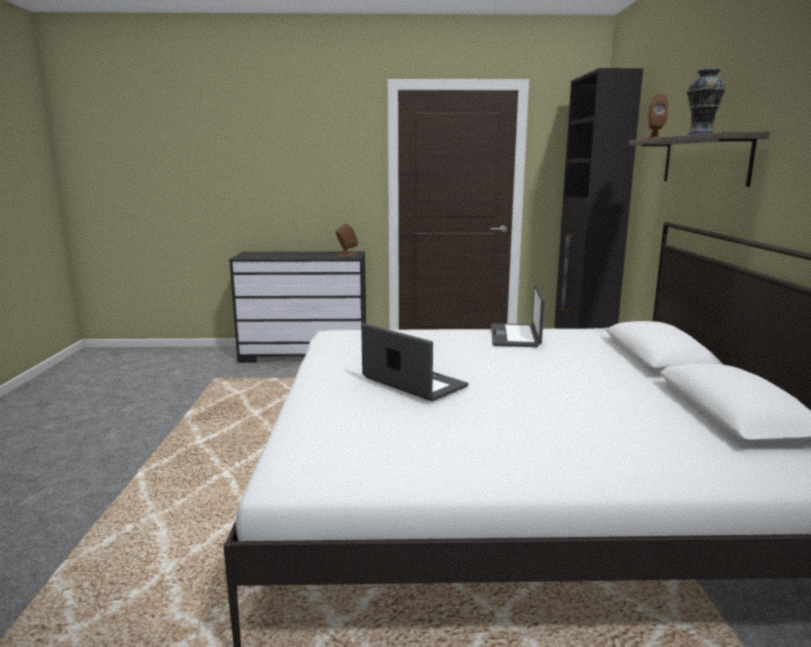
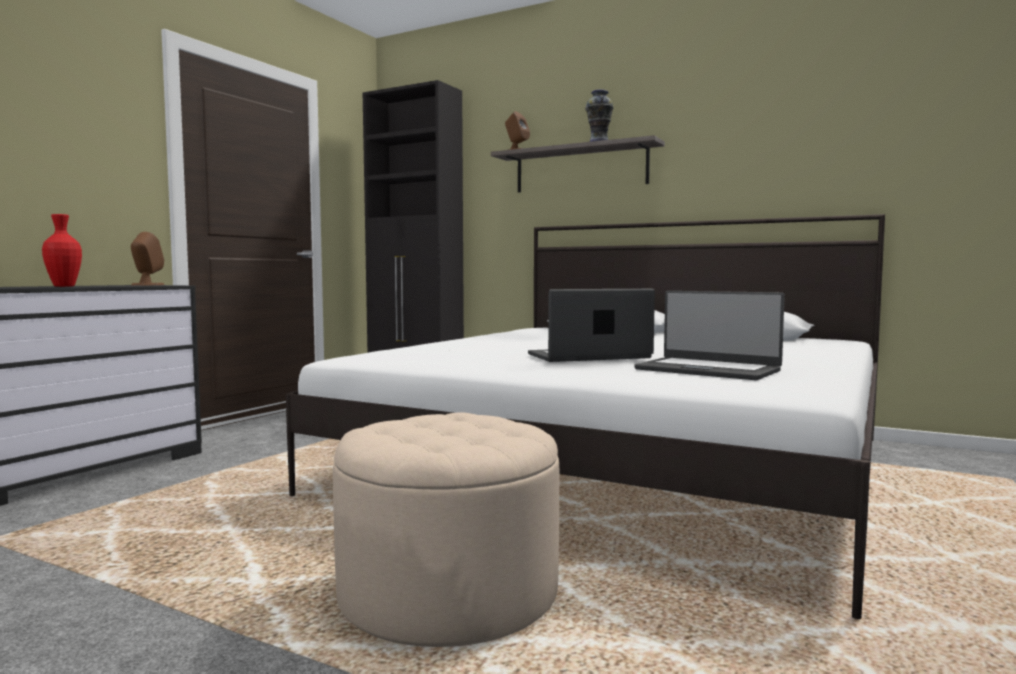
camera: 60 degrees left, 10 degrees down
laptop [491,285,545,347] -> laptop moved to [635,291,785,380]
none -> red vase [42,214,82,287]
none -> beige ottoman [333,412,559,647]

